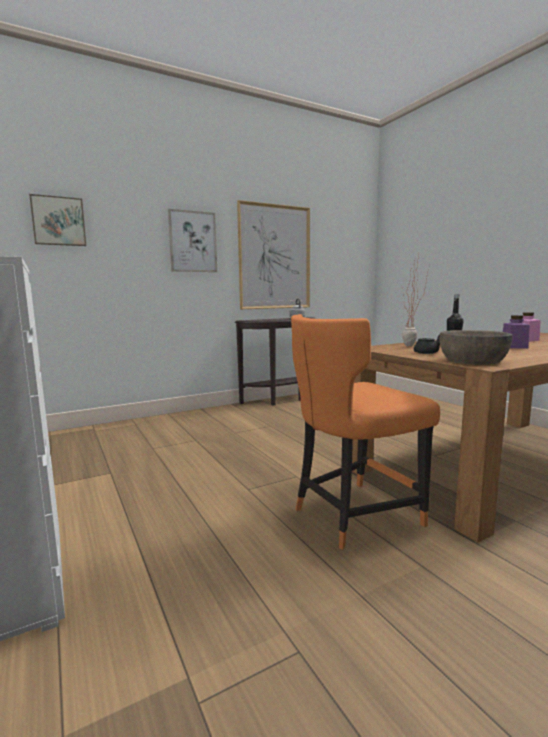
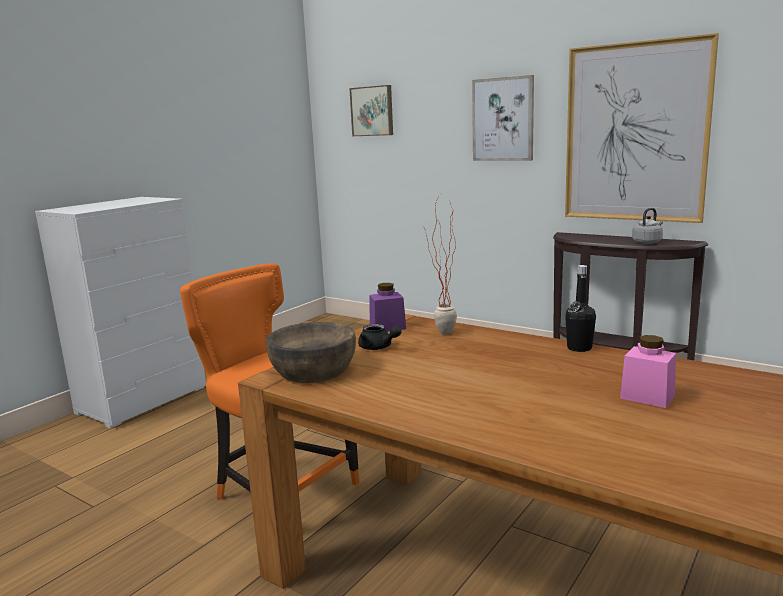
camera: 65 degrees right, 5 degrees up
purple jar [503,315,530,349] -> purple jar moved to [369,283,406,332]

